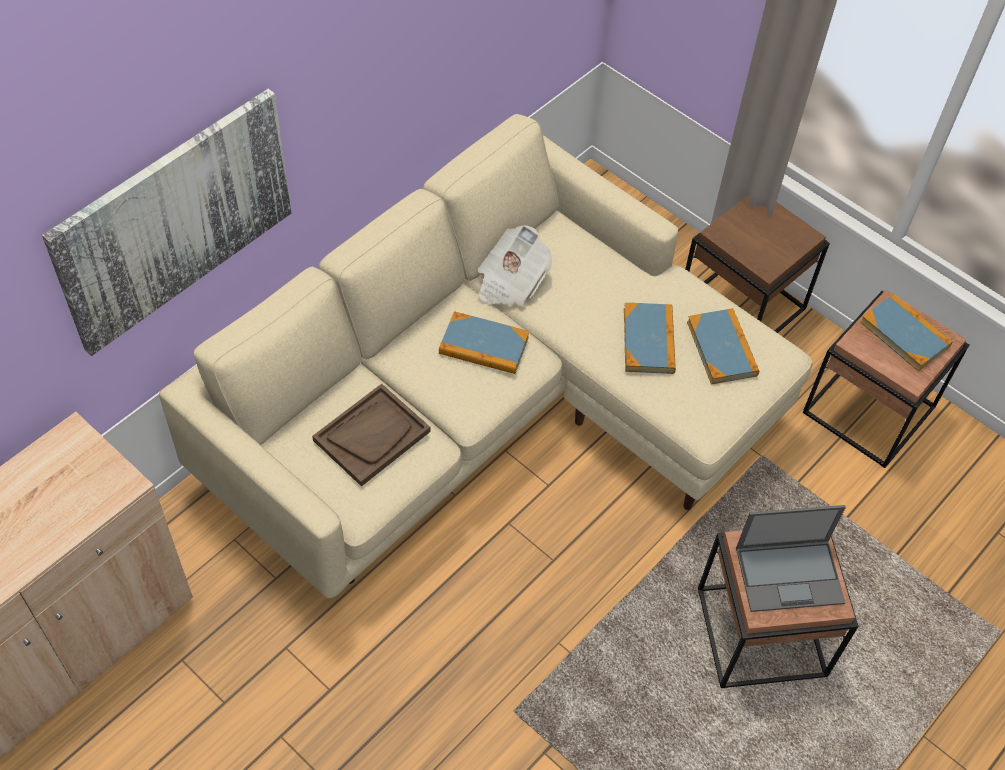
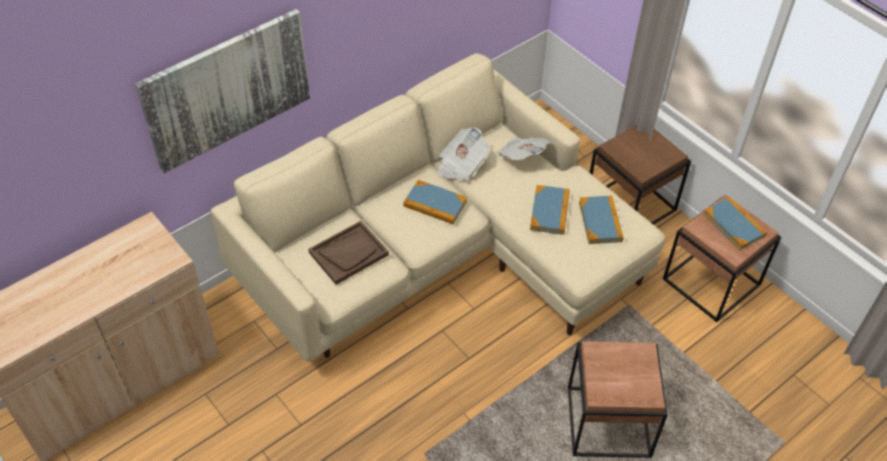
camera: 10 degrees right, 5 degrees down
laptop [736,505,846,612] -> none
none -> newspaper [497,137,550,160]

